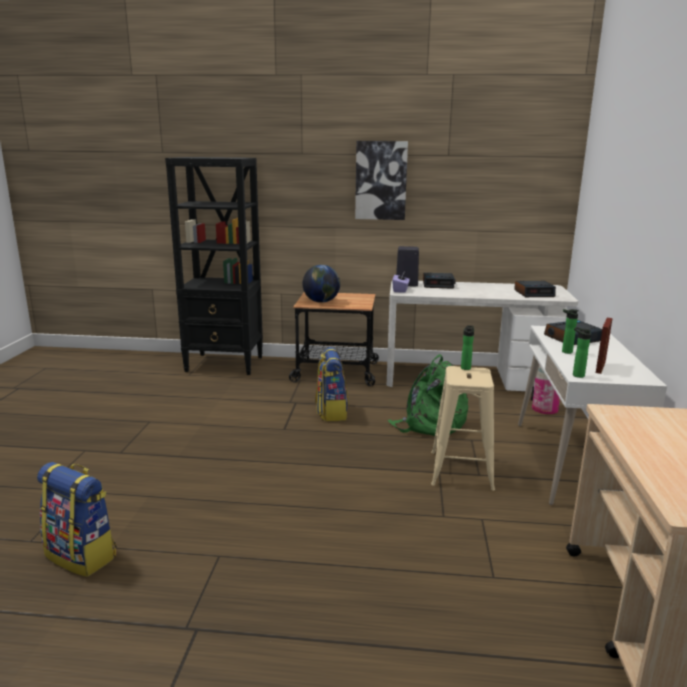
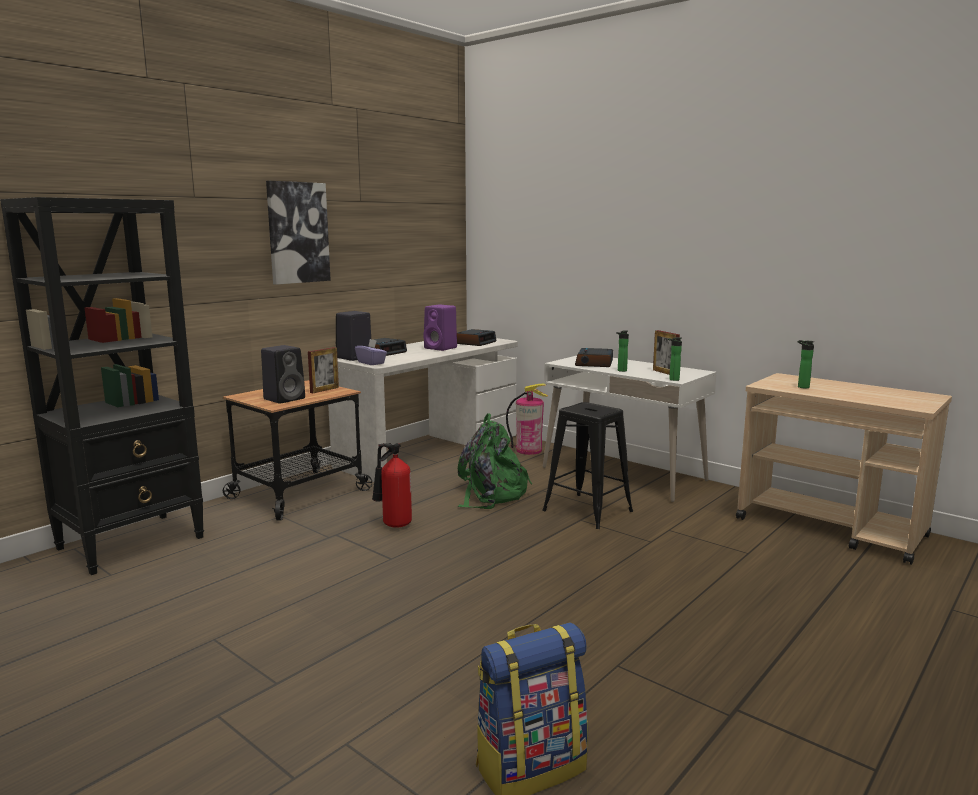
camera: 55 degrees left, 5 degrees down
globe [303,265,340,303] -> black speaker [261,345,305,404]
backpack [315,347,349,421] -> fire extinguisher [372,443,412,528]
beige stool [431,366,495,491] -> black stool [543,402,633,529]
bottle [461,325,474,370] -> bottle moved to [798,340,814,389]
none -> picture frame [308,347,339,393]
none -> purple speaker [423,305,457,351]

